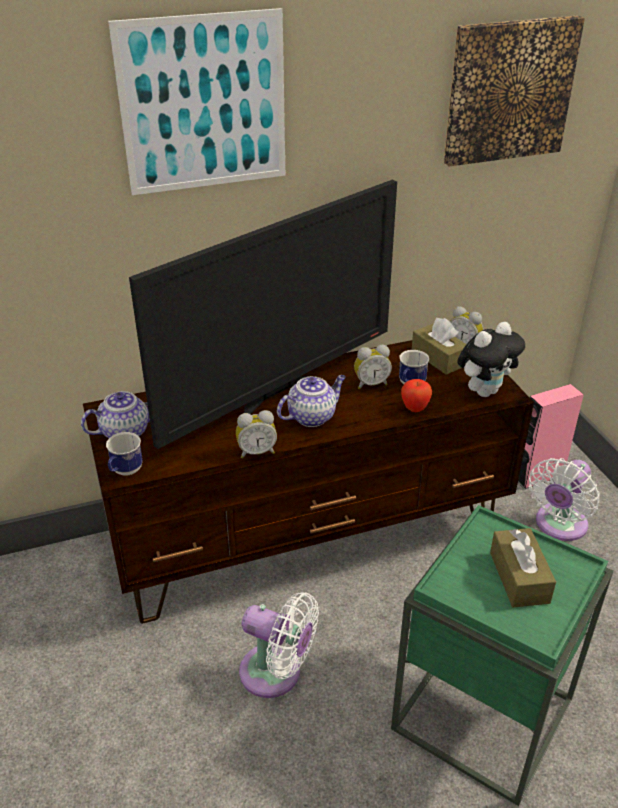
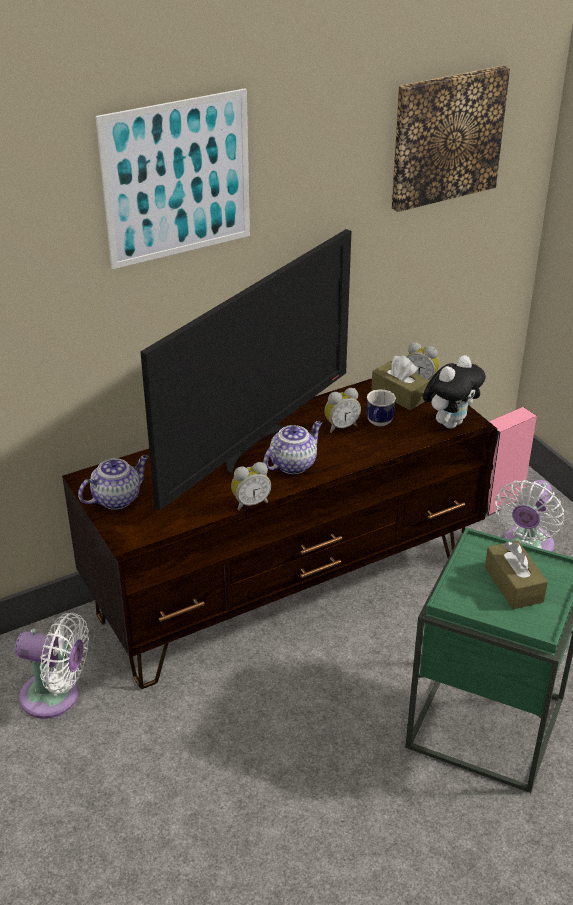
camera: 10 degrees left, 0 degrees up
mug [106,432,143,475] -> none
white fan [239,592,319,698] -> white fan moved to [15,613,89,719]
apple [401,379,432,412] -> none

